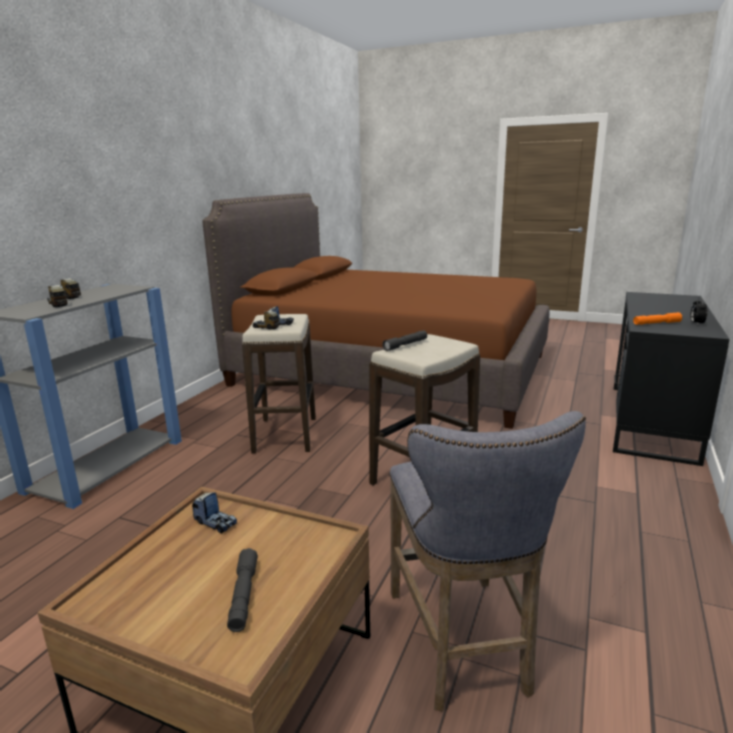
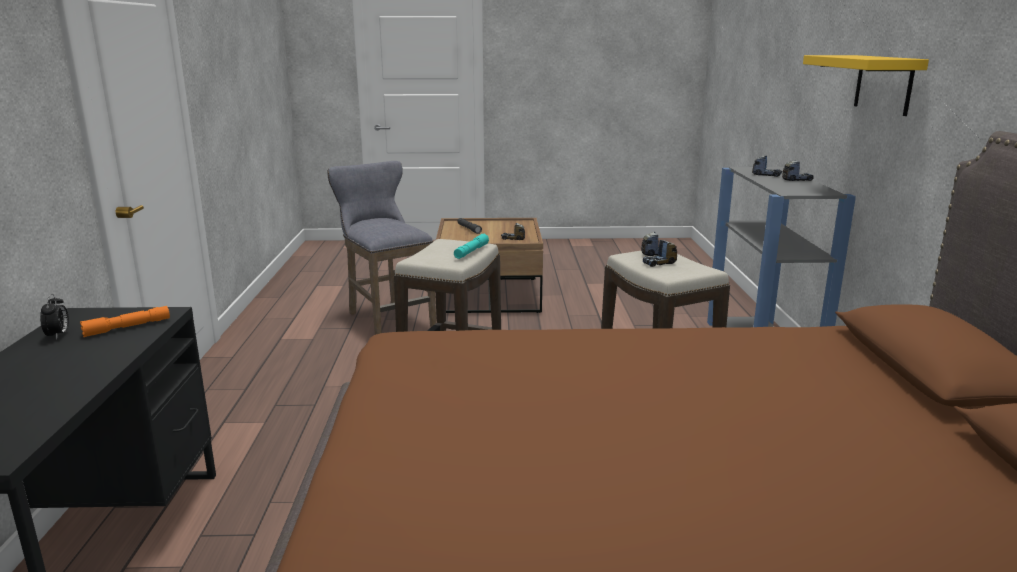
camera: 155 degrees right, 0 degrees up
grey flashlight [382,330,427,351] -> turquoise flashlight [454,234,489,259]
none -> yellow shelf [803,55,929,116]

